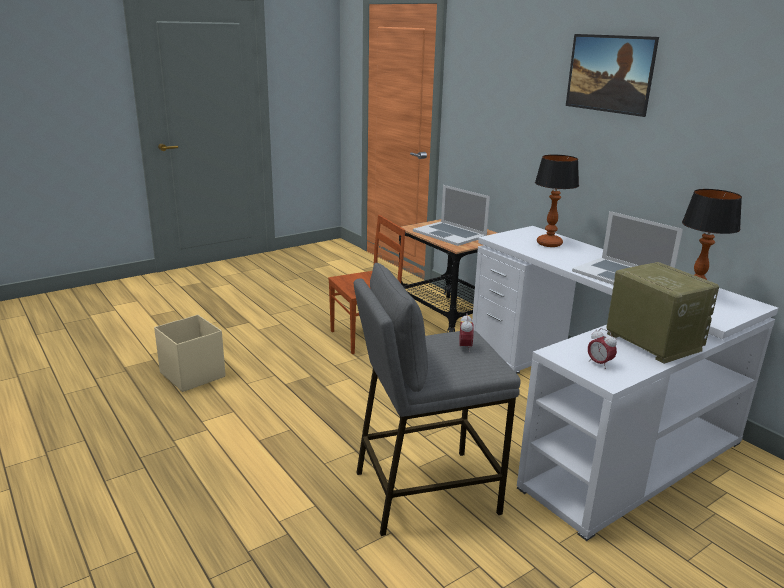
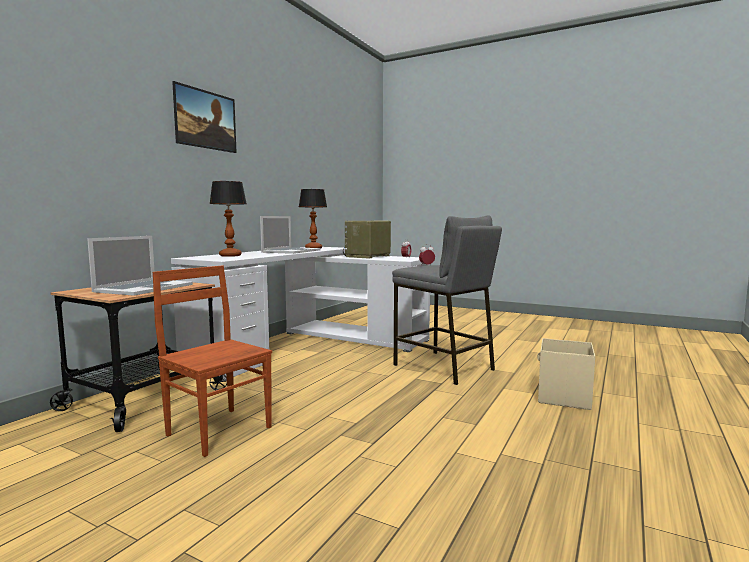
camera: 115 degrees left, 15 degrees down
beige storage box [154,315,226,392] -> beige storage box moved to [537,338,595,410]

